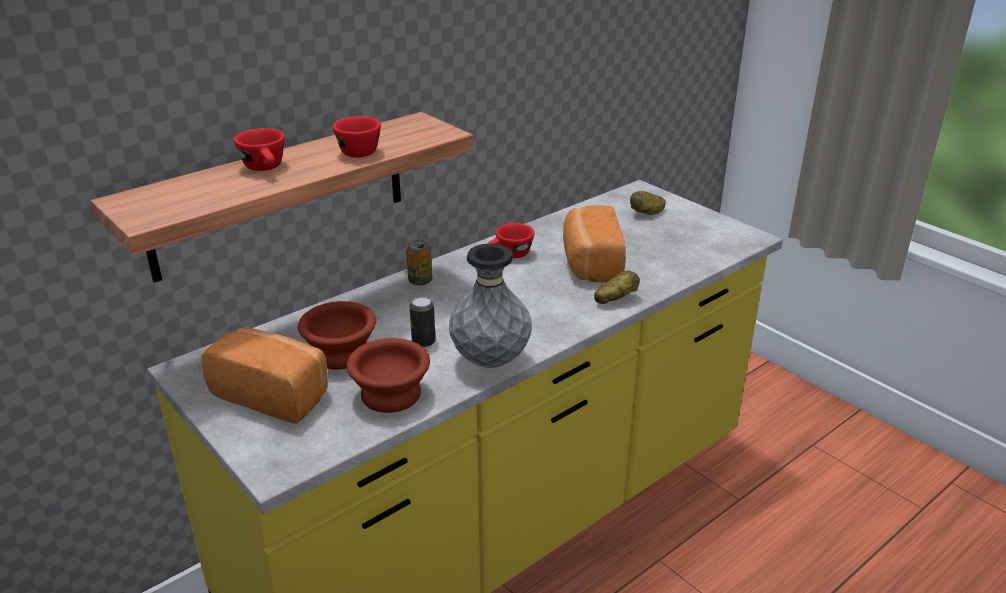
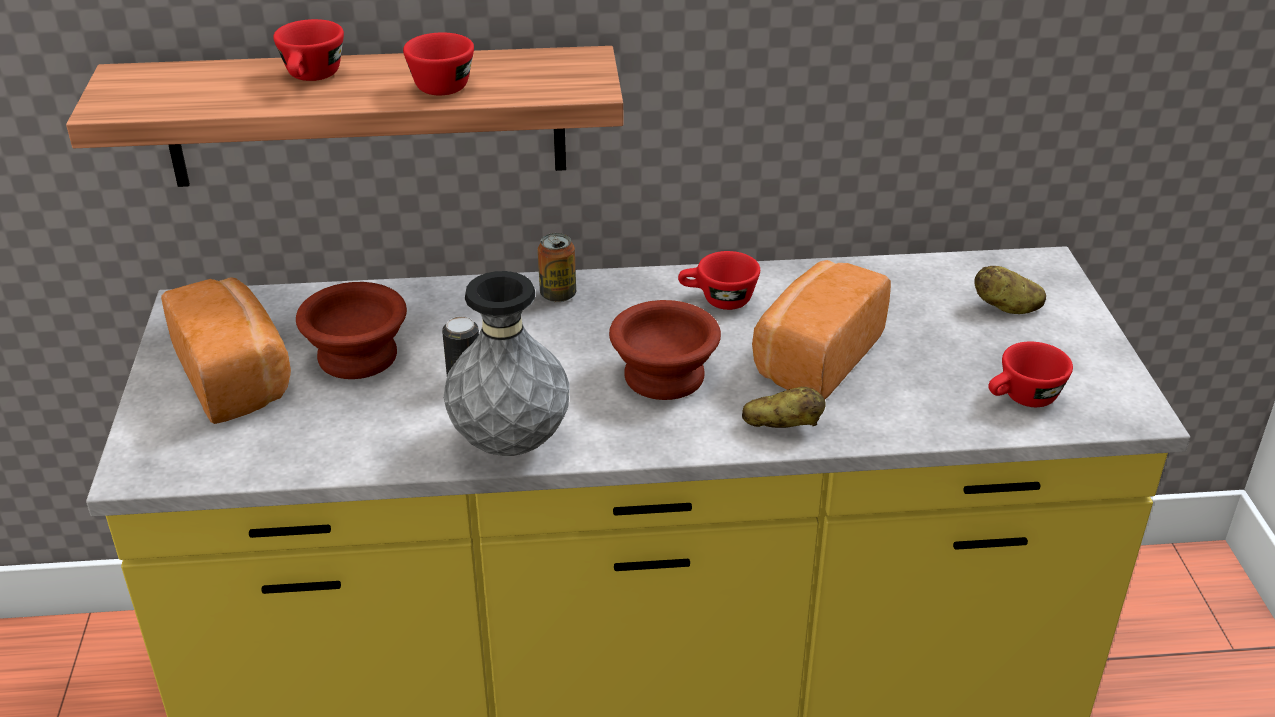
camera: 35 degrees right, 5 degrees up
brown bowl [347,338,430,413] -> brown bowl moved to [609,300,721,400]
none -> red cup [988,342,1073,407]

